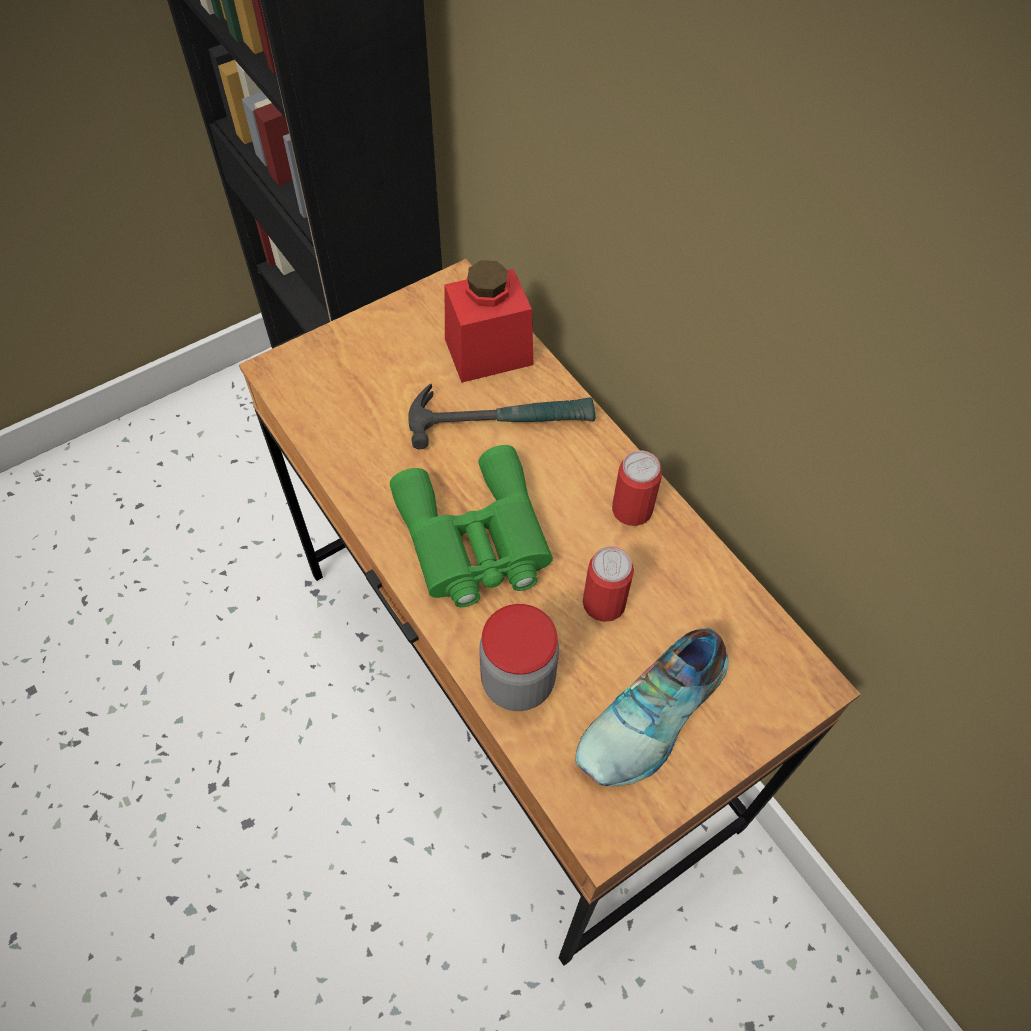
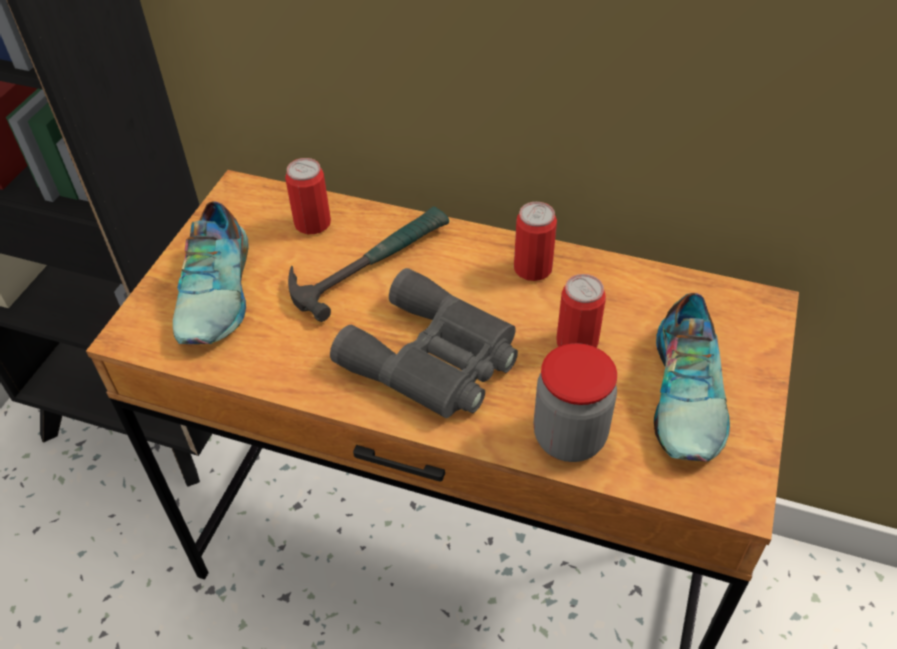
camera: 35 degrees left, 10 degrees down
green binoculars [390,445,553,607] -> grey binoculars [330,268,518,418]
red jar [445,260,534,383] -> can [285,158,331,234]
none -> shoe [173,201,249,344]

